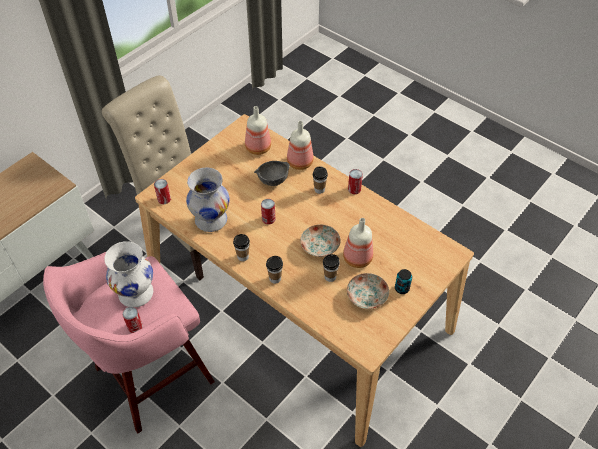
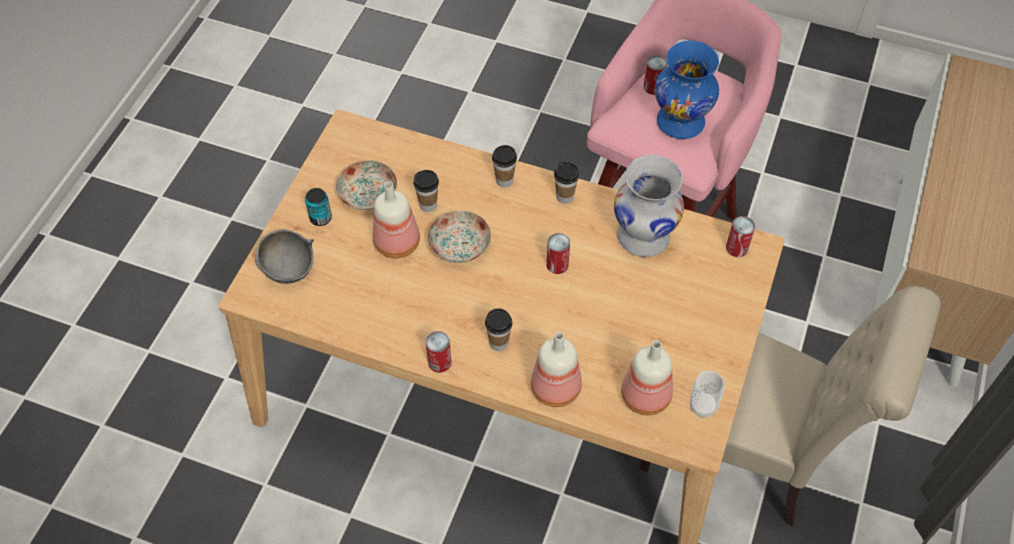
camera: 160 degrees right, 5 degrees up
white vase [104,241,153,307] -> blue vase [655,40,719,139]
grey bowl [254,161,290,186] -> grey bowl moved to [255,229,314,284]
none -> cup [690,371,725,418]

